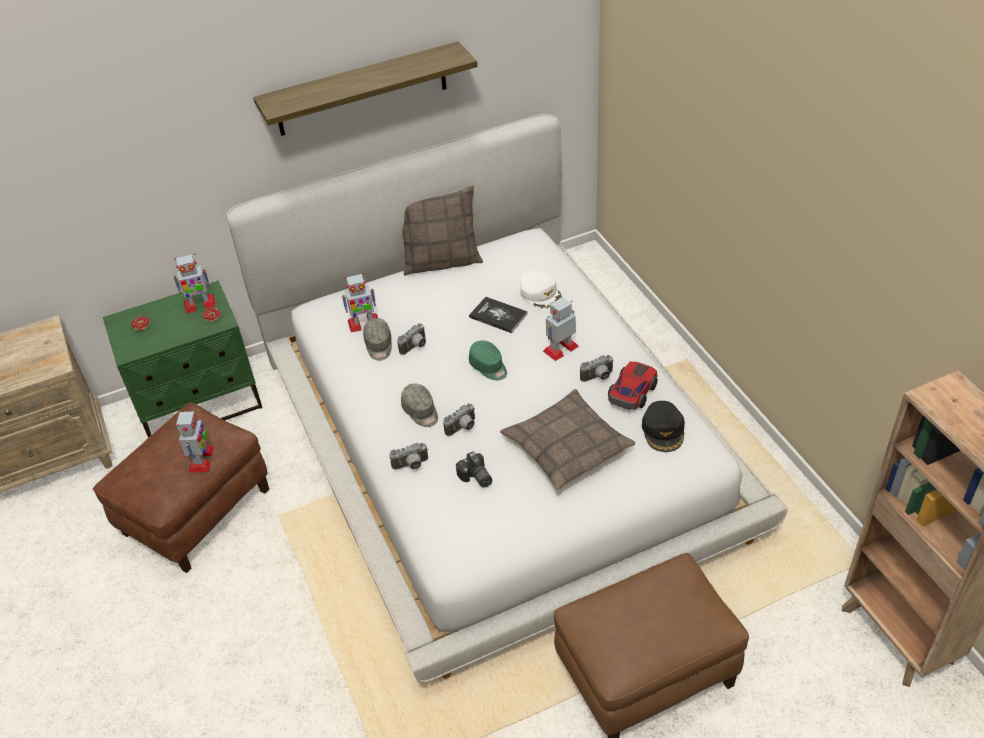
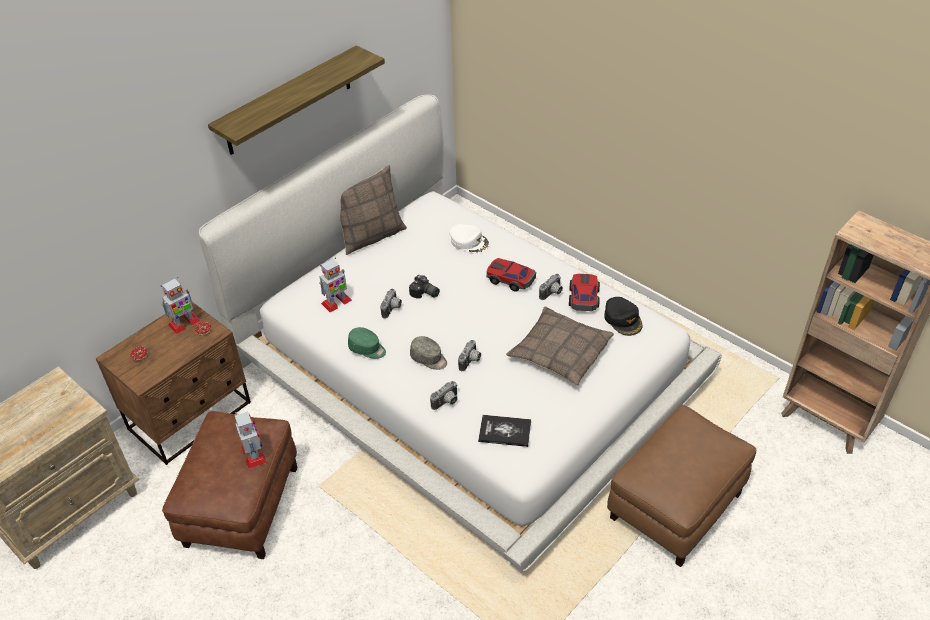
camera: 25 degrees left, 0 degrees up
green nightstand [103,281,262,438] -> brown nightstand [96,302,251,465]
grey cap [363,318,392,361] -> none
camera [456,451,492,487] -> camera moved to [409,275,440,299]
book [469,297,528,333] -> book moved to [478,415,531,447]
green cap [469,340,507,380] -> green cap moved to [348,327,386,359]
toy robot [543,297,579,361] -> toy car [486,258,536,292]

